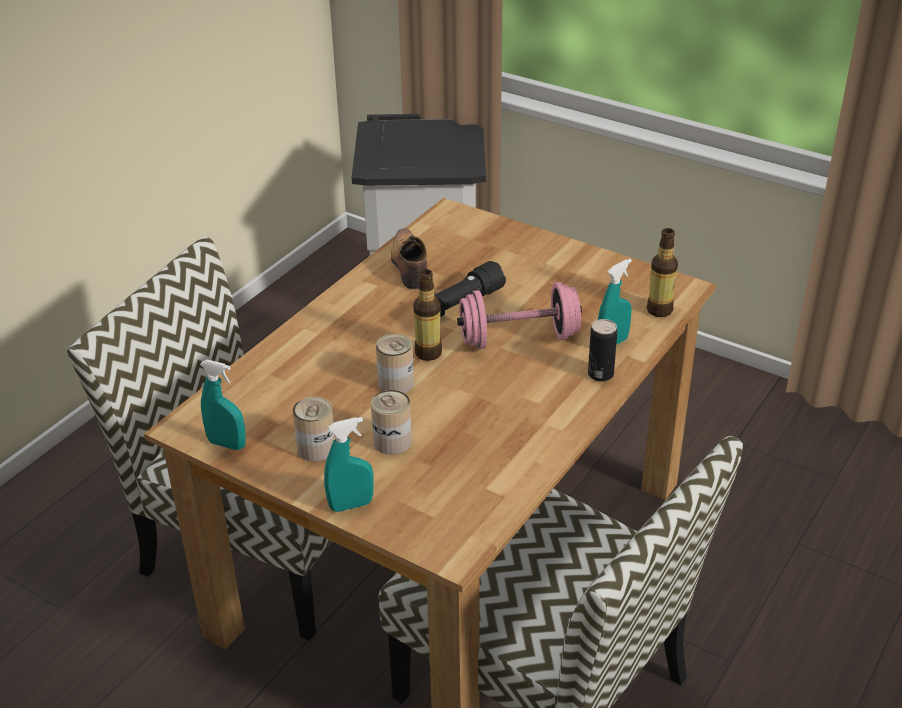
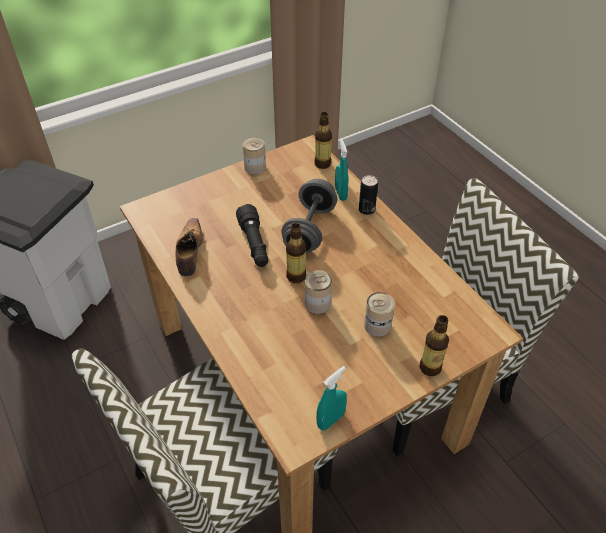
camera: 65 degrees left, 10 degrees up
can [293,396,335,461] -> can moved to [243,138,266,175]
turquoise spray bottle [324,417,374,512] -> bottle [420,315,449,376]
shoe [391,229,428,289] -> shoe turned 75 degrees clockwise [176,218,203,276]
pink dumbbell [457,282,582,349] -> grey dumbbell [281,179,337,254]

